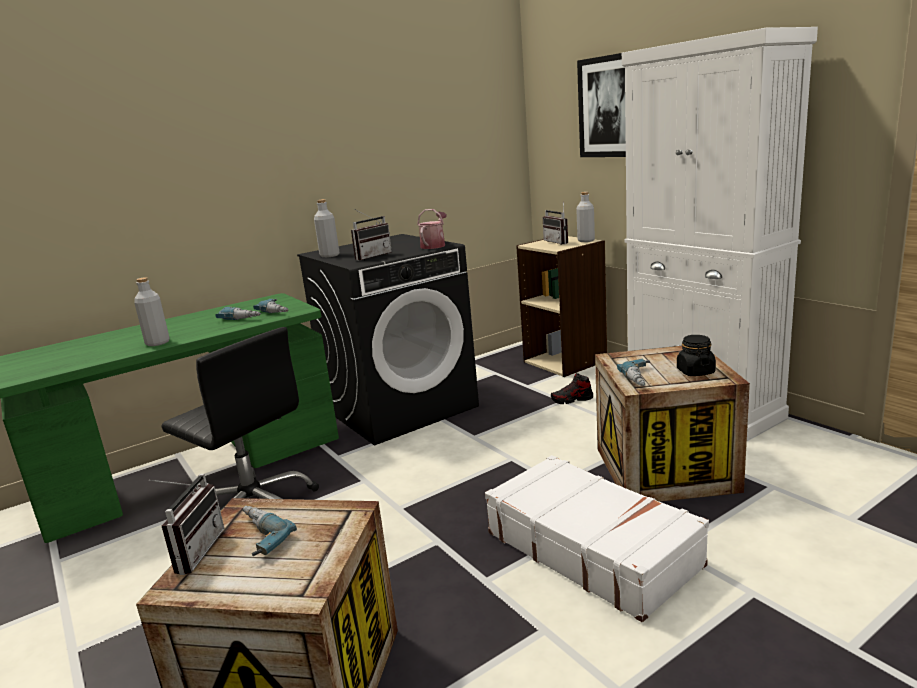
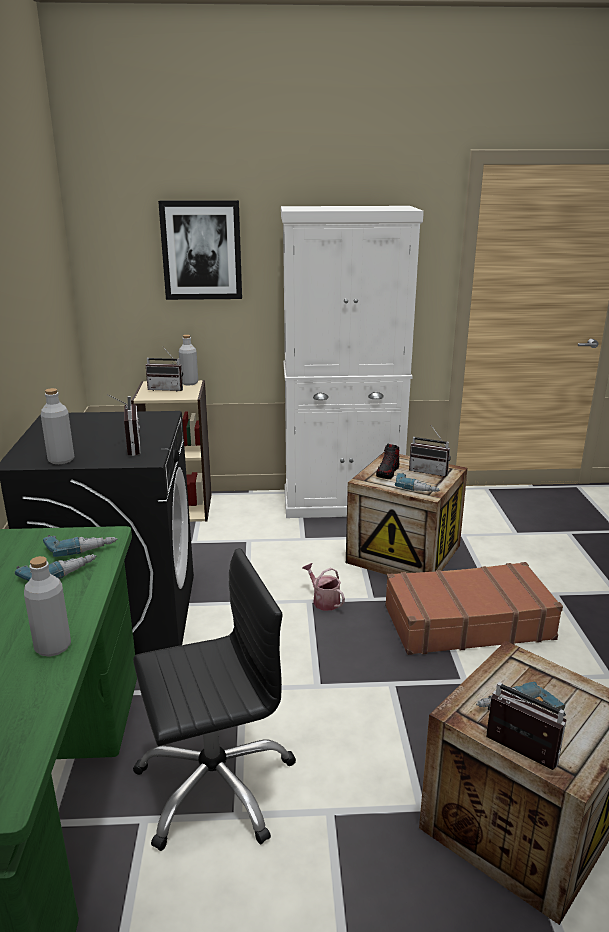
camera: 60 degrees left, 5 degrees up
watering can [417,209,447,249] -> watering can moved to [302,563,345,611]
white suitcase [485,455,709,622] -> brown suitcase [385,562,563,655]
shoe [551,373,593,404] -> shoe moved to [376,444,400,479]
black jar [677,335,716,376] -> radio [409,425,451,476]

